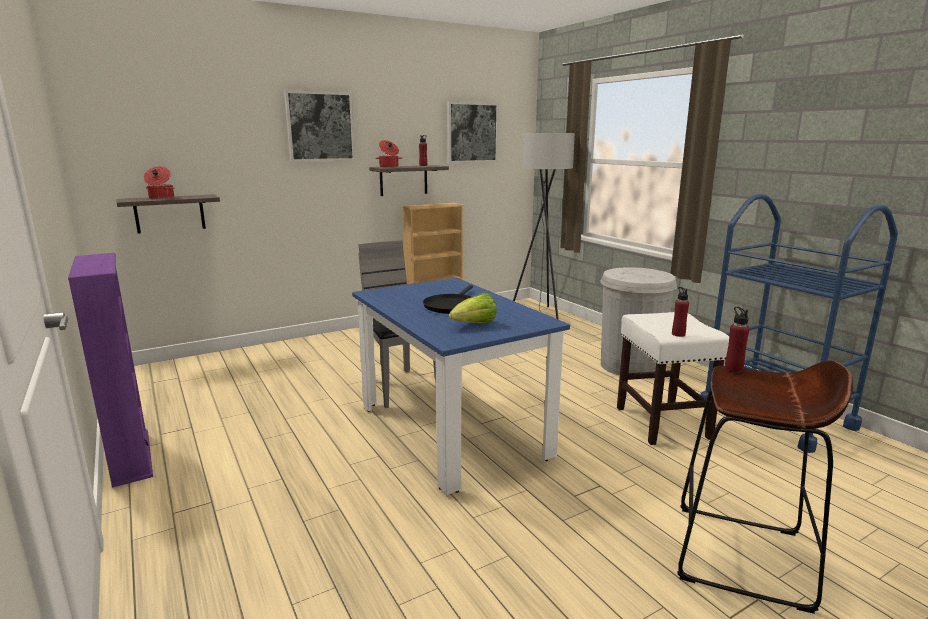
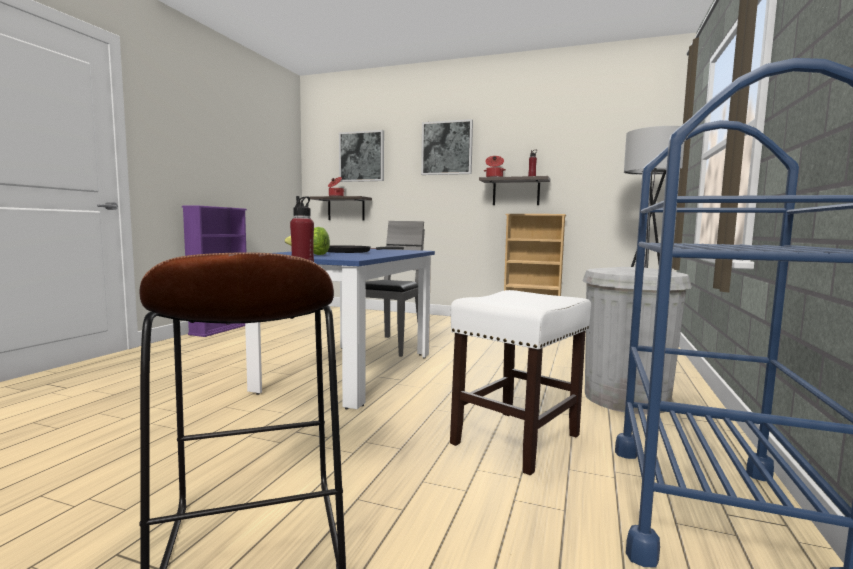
camera: 50 degrees right, 10 degrees down
picture [447,102,499,163] -> picture moved to [339,130,384,182]
red bottle [672,287,689,337] -> none

